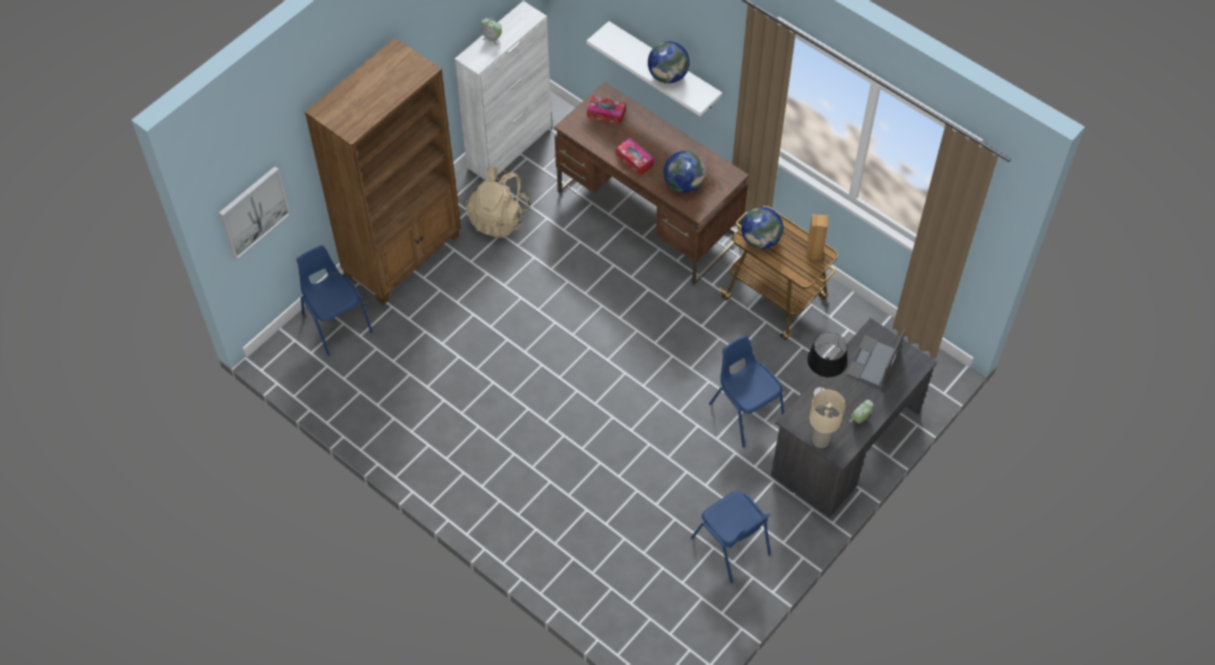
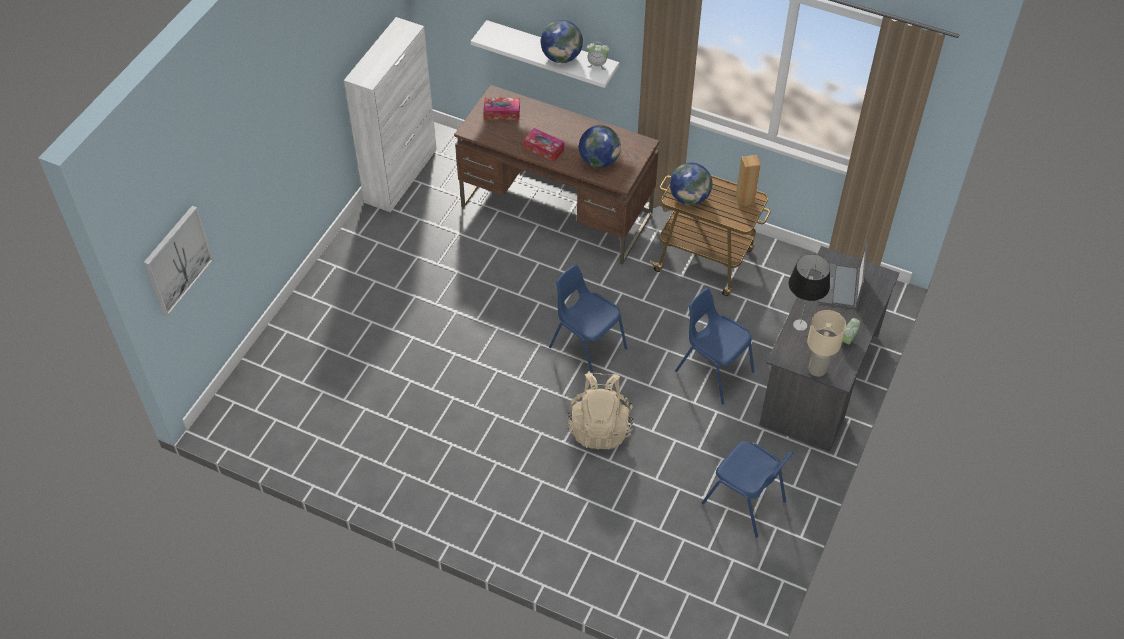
camera: 15 degrees left, 5 degrees down
blue chair [297,245,373,356] -> blue chair moved to [549,264,627,376]
brown bookcase [305,38,461,305] -> none
beige backpack [466,166,531,238] -> beige backpack moved to [567,371,633,449]
alarm clock [481,18,502,45] -> alarm clock moved to [587,42,609,70]

